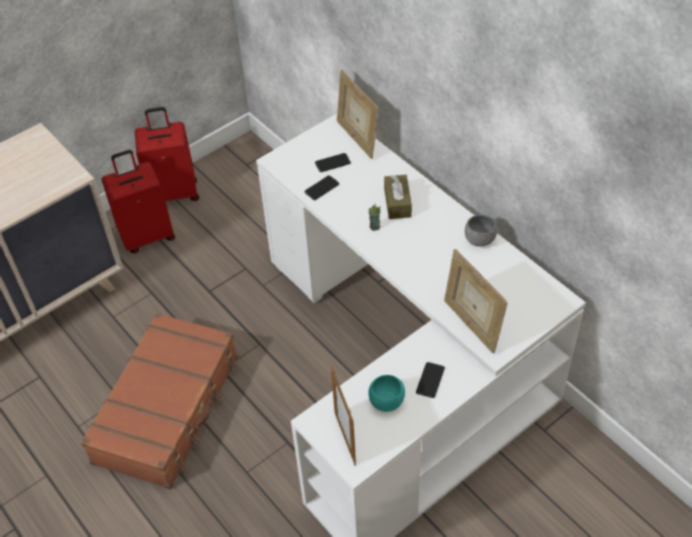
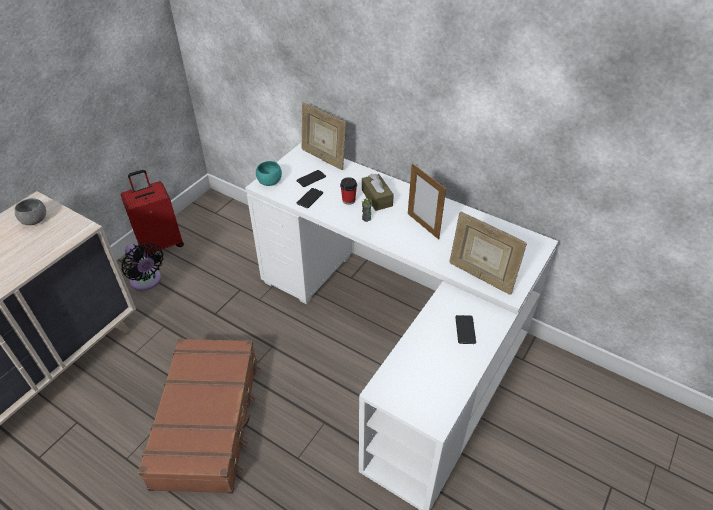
camera: 20 degrees left, 5 degrees down
red suitcase [101,150,175,253] -> black fan [121,242,164,291]
picture frame [331,366,356,466] -> picture frame moved to [408,163,446,240]
turquoise bowl [368,375,405,412] -> turquoise bowl moved to [256,161,282,186]
grey bowl [465,214,497,247] -> grey bowl moved to [15,198,46,225]
none -> cup [340,177,357,205]

